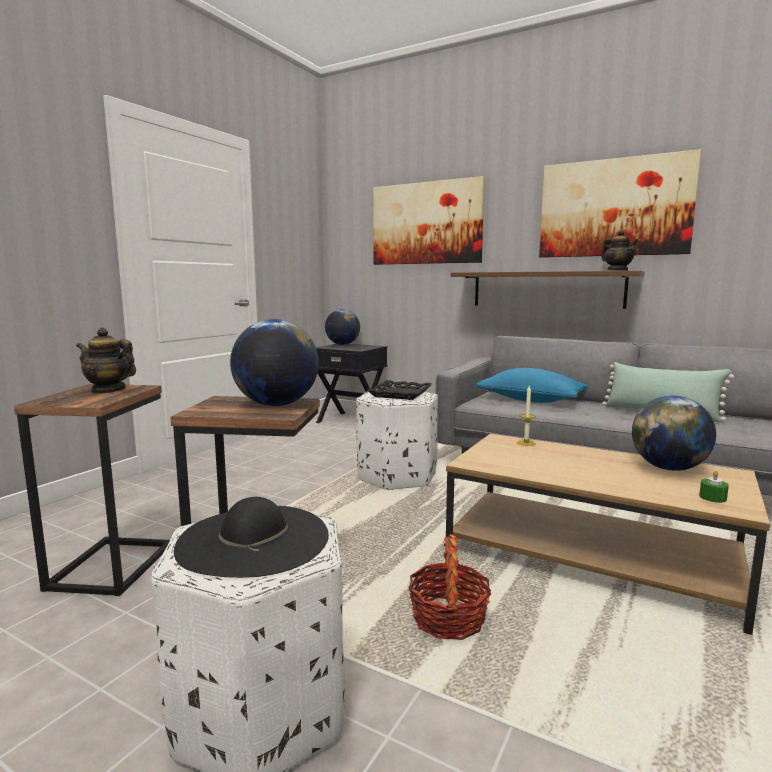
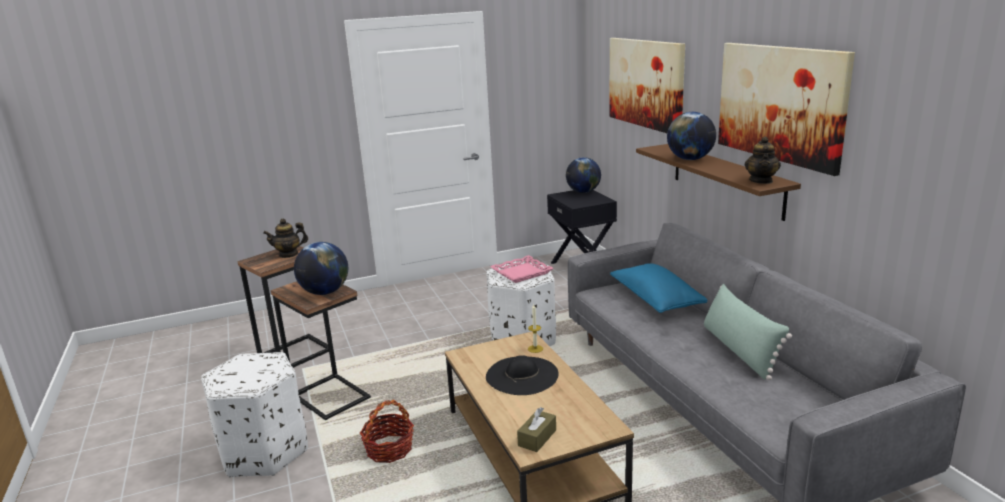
camera: 40 degrees right, 10 degrees up
teapot [76,328,136,394] -> teapot turned 75 degrees counterclockwise [263,219,308,258]
black hat [174,497,329,578] -> black hat moved to [486,355,559,395]
black tray [367,380,432,400] -> pink tray [490,255,554,283]
globe [632,396,716,471] -> globe moved to [667,112,716,160]
green candle [699,471,729,503] -> brown tissue box [517,407,556,452]

